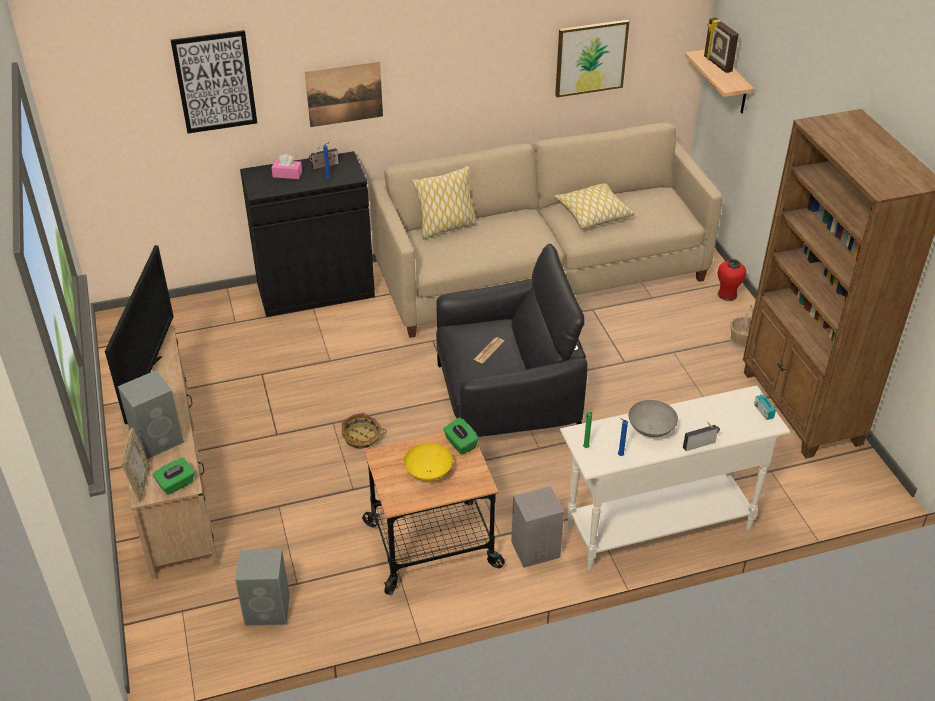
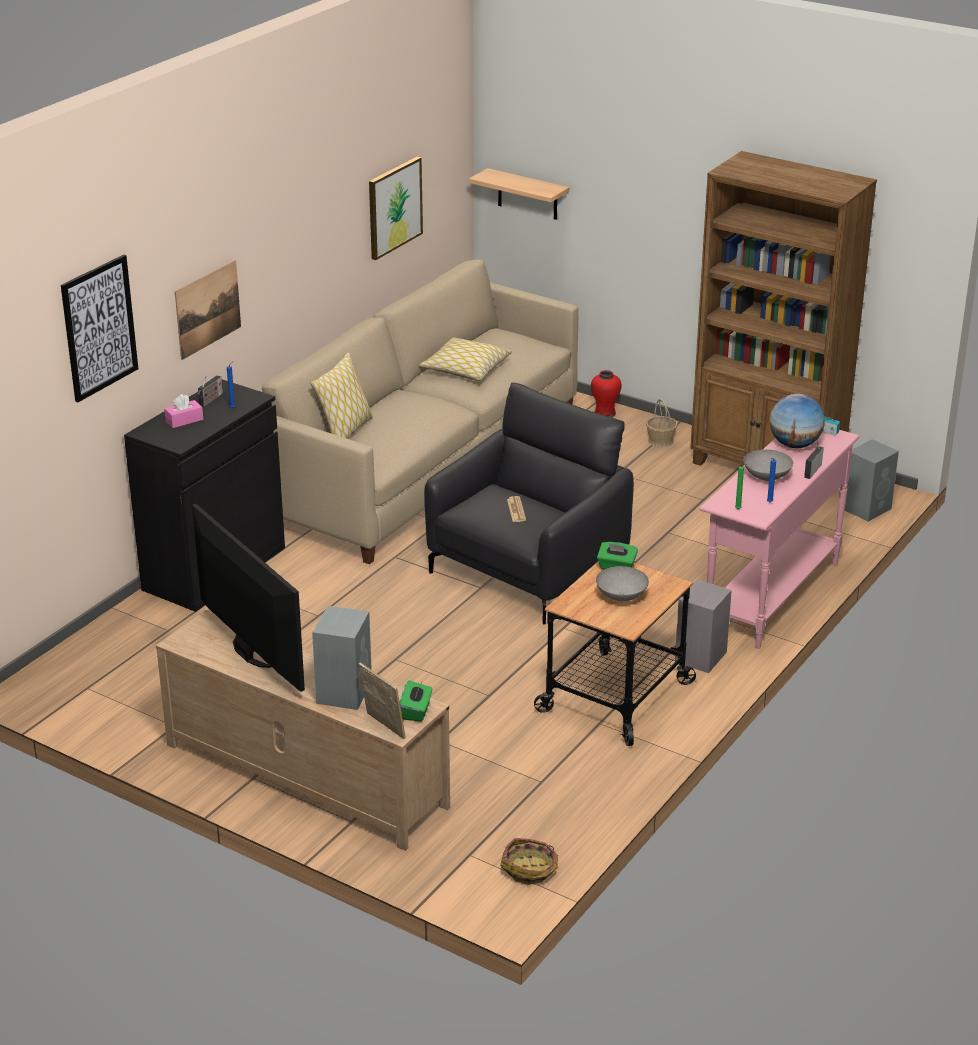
camera: 40 degrees left, 10 degrees down
grey speaker [235,549,290,626] -> grey speaker moved to [845,439,899,522]
basket [342,413,387,449] -> basket moved to [500,838,558,885]
yellow bowl [404,443,453,481] -> grey bowl [596,566,649,601]
white console table [560,385,790,570] -> pink console table [699,430,860,649]
picture frame [704,17,739,73] -> none
none -> globe [770,394,825,448]

